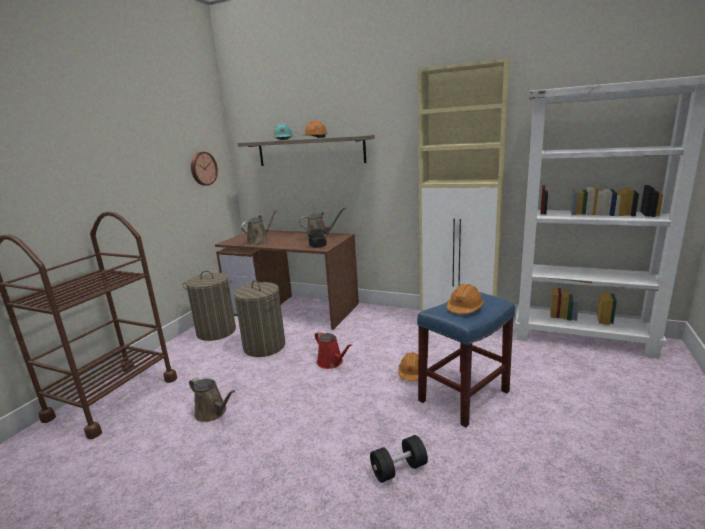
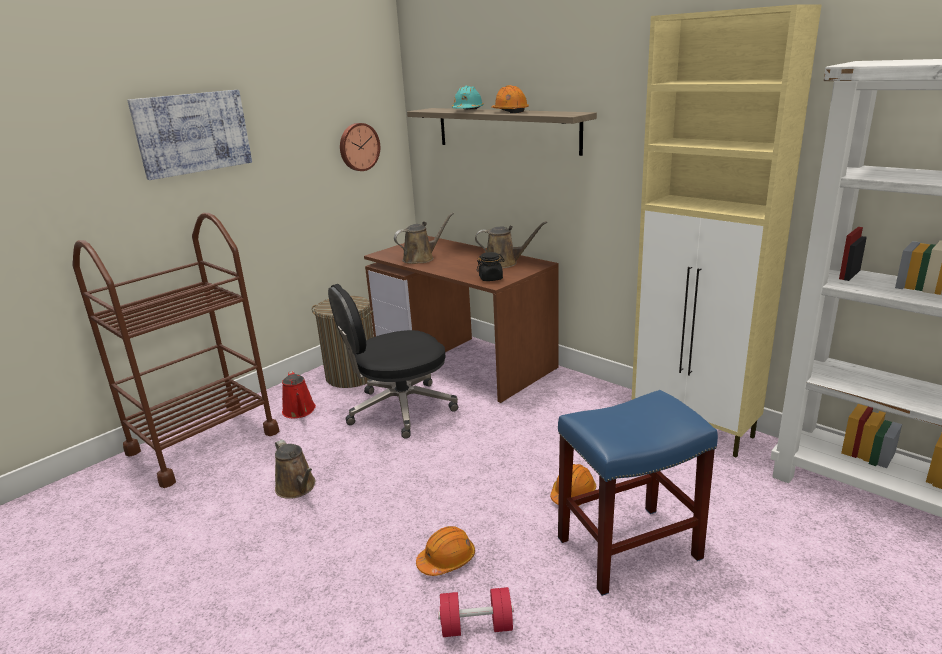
camera: 20 degrees right, 5 degrees up
laundry basket [234,280,285,357] -> black office chair [328,284,458,439]
red watering can [315,331,352,369] -> red watering can moved to [282,371,316,418]
black dumbbell [370,435,428,483] -> red dumbbell [438,587,514,637]
orange hard hat [446,284,483,314] -> orange hard hat moved to [416,526,475,576]
none -> picture [127,90,252,180]

